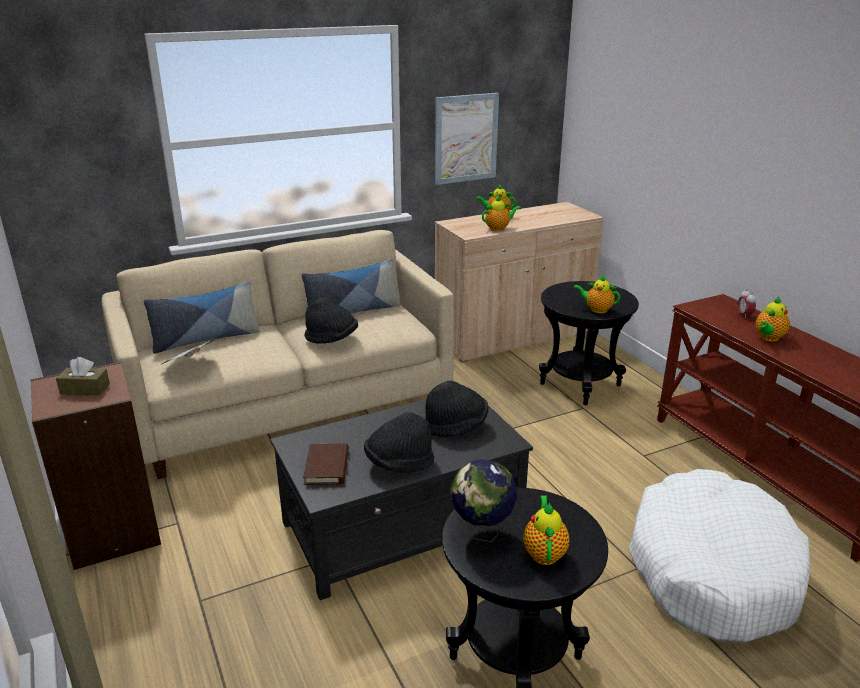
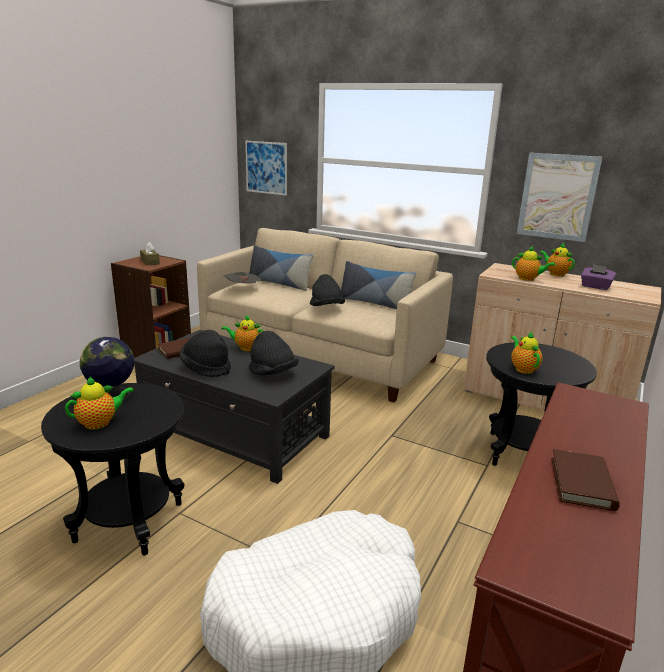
camera: 55 degrees right, 5 degrees down
alarm clock [737,289,756,319] -> none
teapot [755,297,790,341] -> teapot moved to [222,314,264,351]
none -> picture [245,141,287,196]
none -> brown book [551,449,620,511]
none -> purple tissue box [581,264,616,290]

